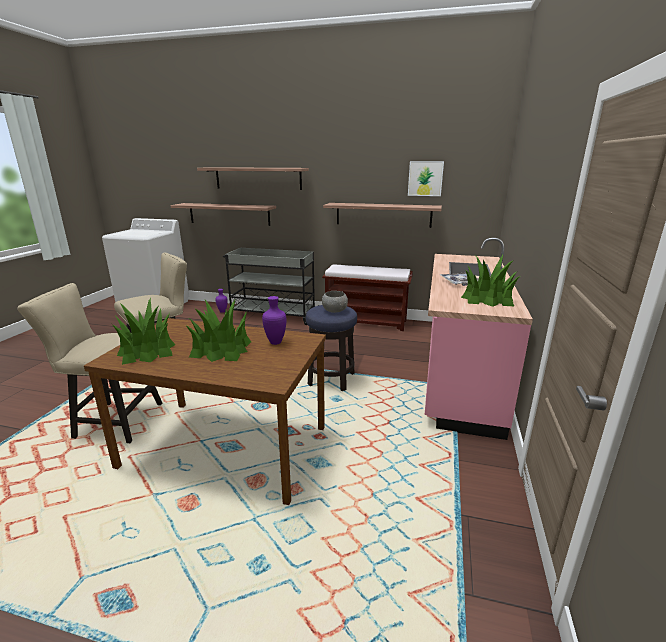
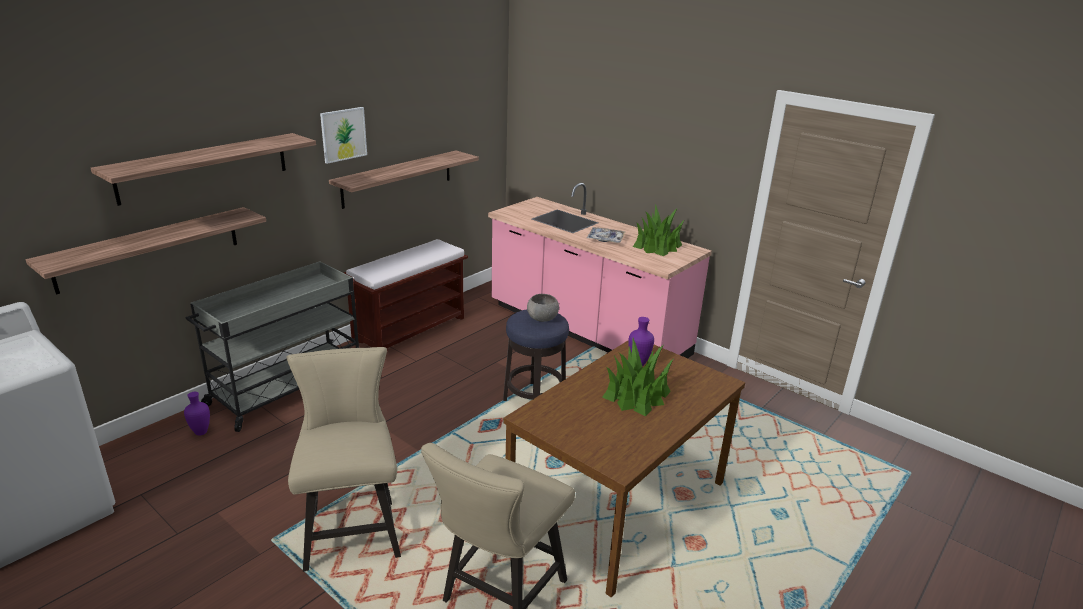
camera: 65 degrees left, 5 degrees up
potted plant [112,297,176,365] -> none
picture [408,161,444,196] -> picture moved to [320,107,367,164]

